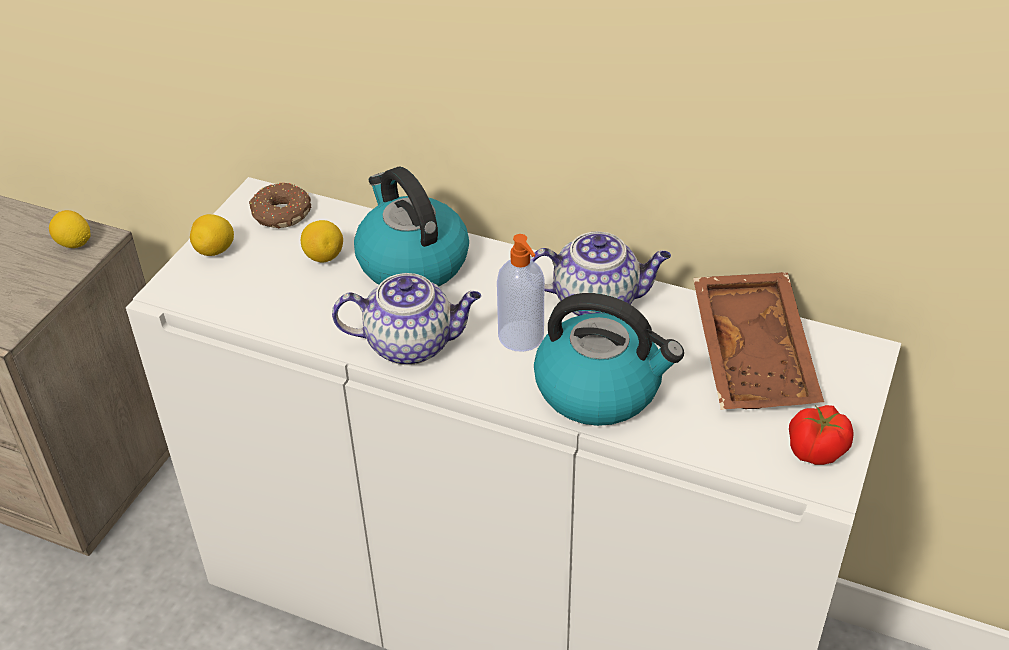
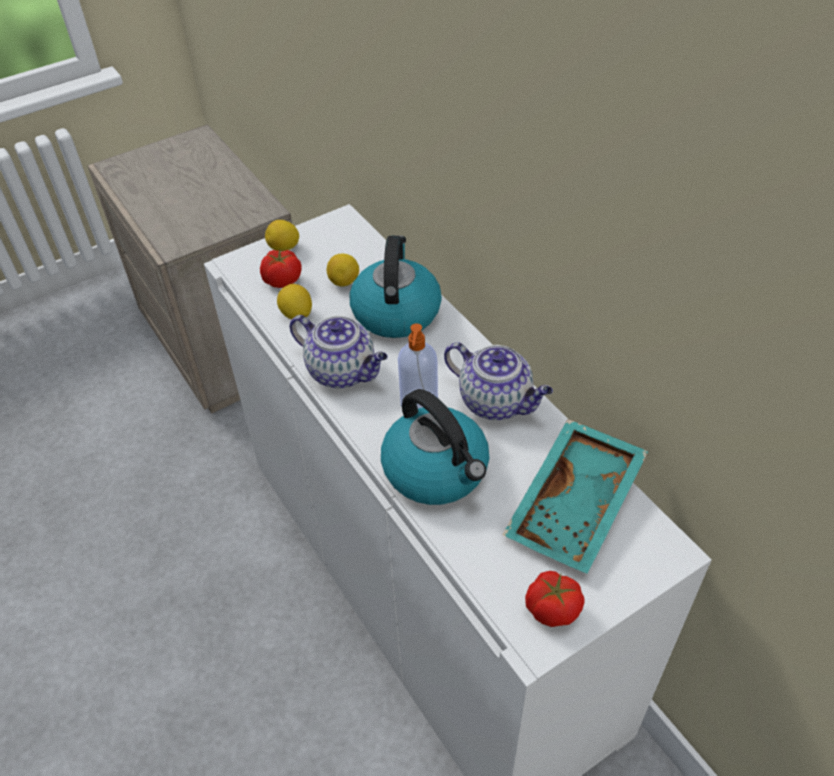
camera: 35 degrees right, 5 degrees up
lemon [49,210,91,248] -> lemon moved to [277,284,312,319]
donut [249,182,311,228] -> none
brown tray [693,272,824,410] -> turquoise tray [503,419,648,574]
none -> tomato [260,250,302,288]

